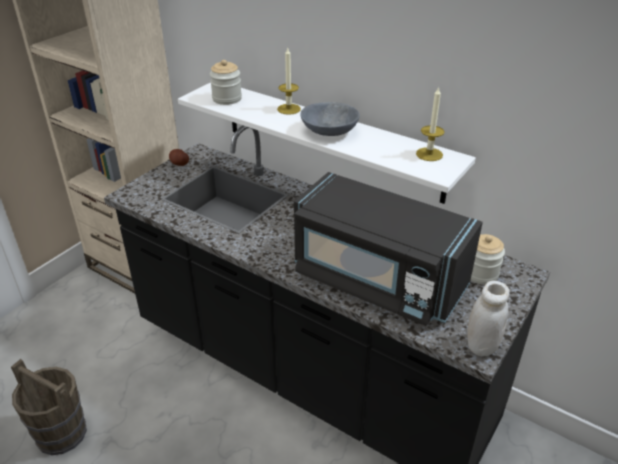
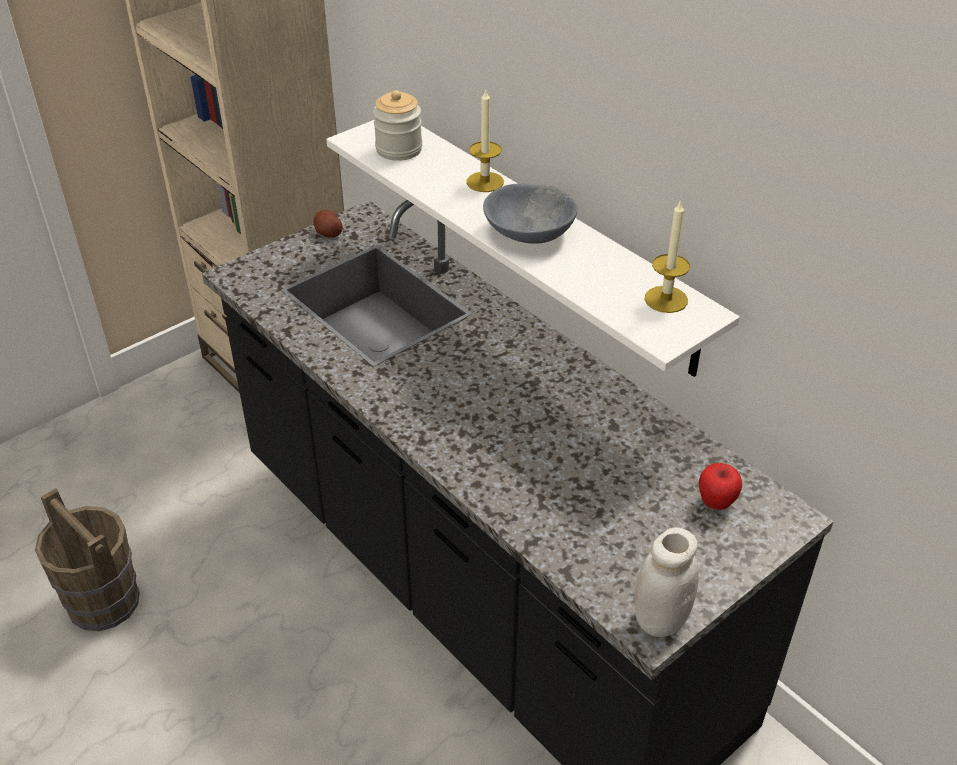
camera: 15 degrees right, 5 degrees up
black microwave [294,172,483,326] -> none
jar [471,234,505,284] -> apple [699,463,742,510]

